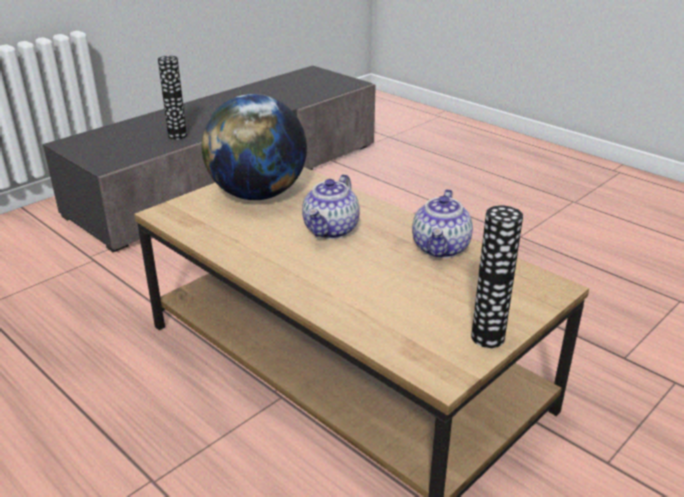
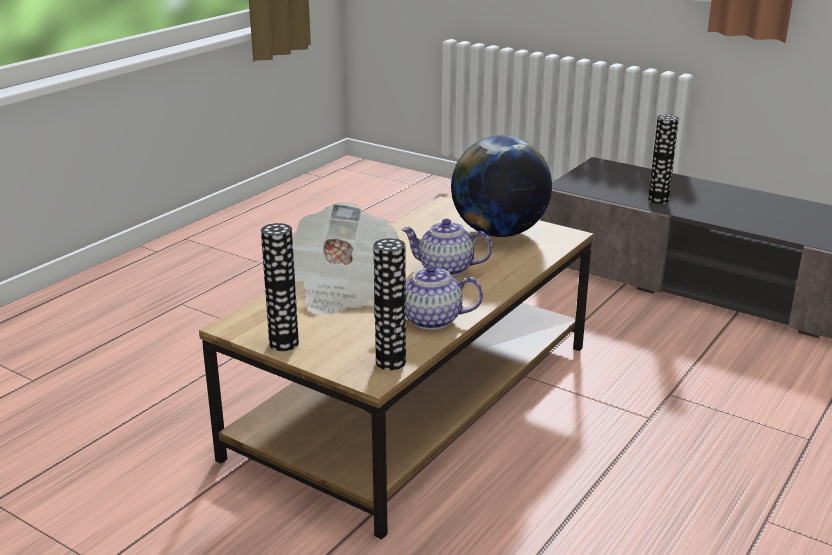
camera: 80 degrees right, 5 degrees down
none -> newspaper [292,202,399,315]
none -> vase [373,238,406,370]

